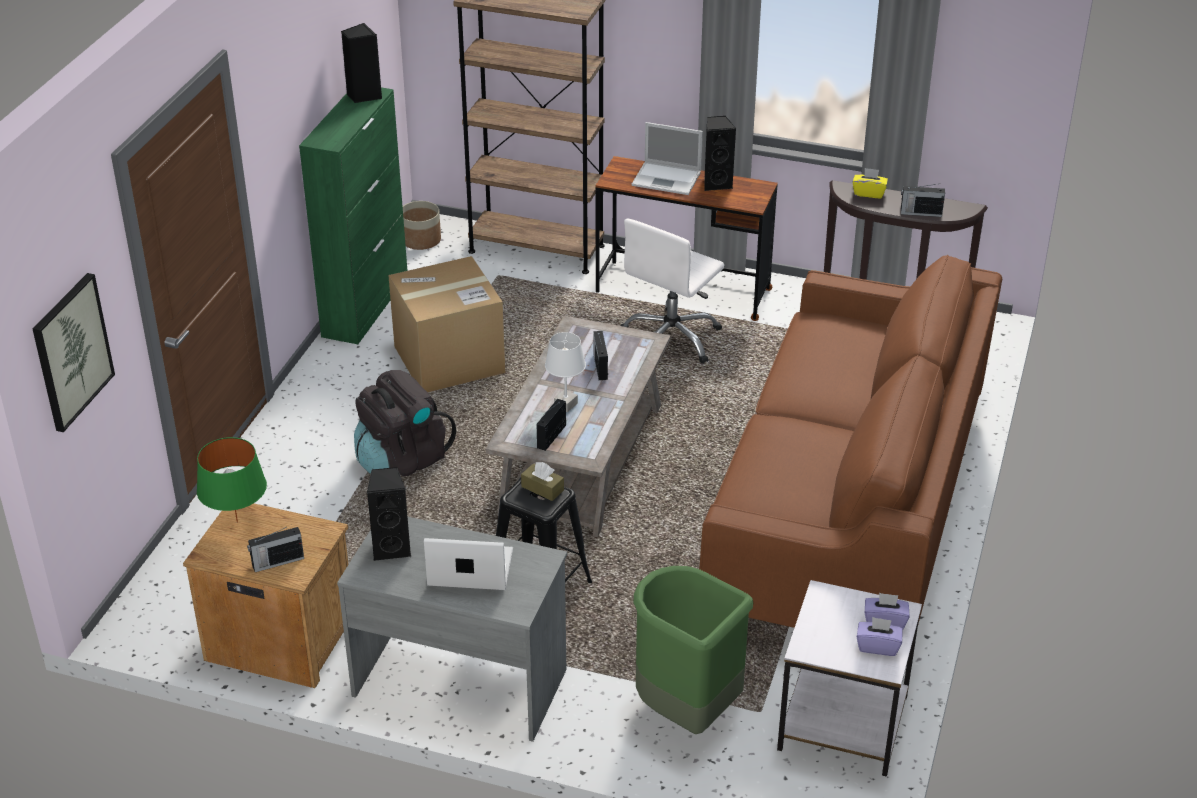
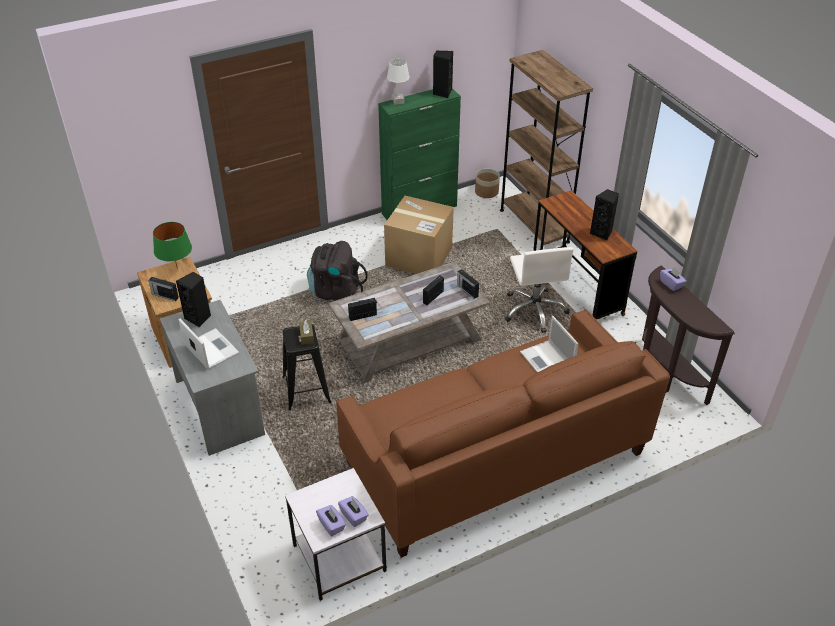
camera: 45 degrees right, 5 degrees up
picture [33,273,115,432] -> none
white table lamp [545,332,586,412] -> white table lamp moved to [387,58,410,105]
white office chair [621,219,724,364] -> white office chair turned 90 degrees counterclockwise [505,247,574,333]
laptop [632,122,703,195] -> laptop moved to [520,316,578,373]
green trash can [634,566,753,734] -> none
yellow tissue box [853,168,888,198] -> purple tissue box [660,267,686,291]
radio [901,184,945,217] -> radio moved to [457,269,479,299]

